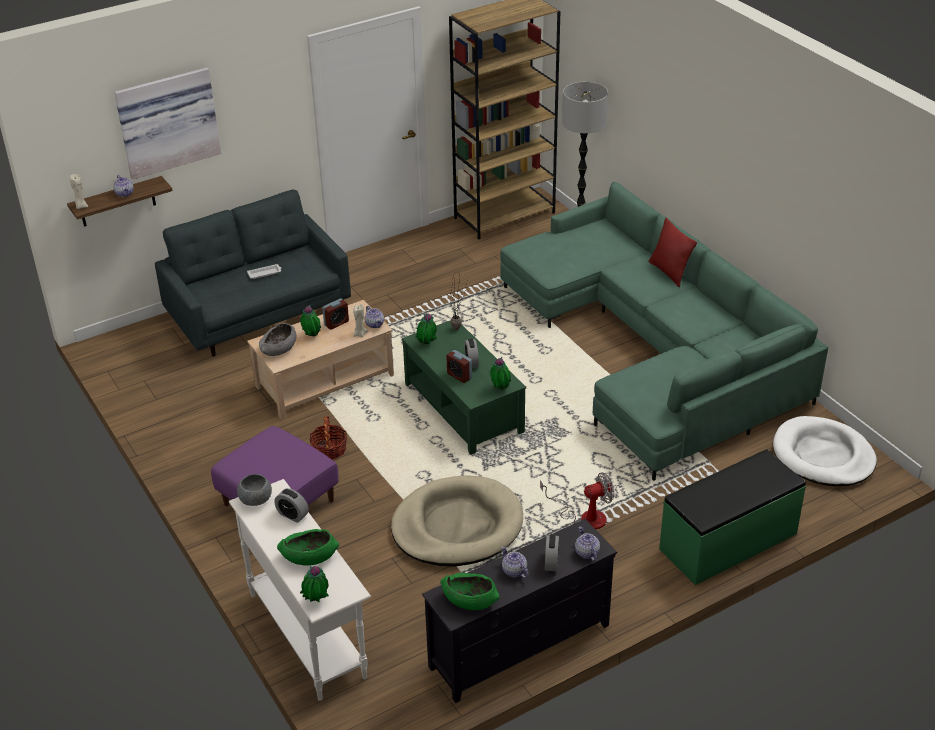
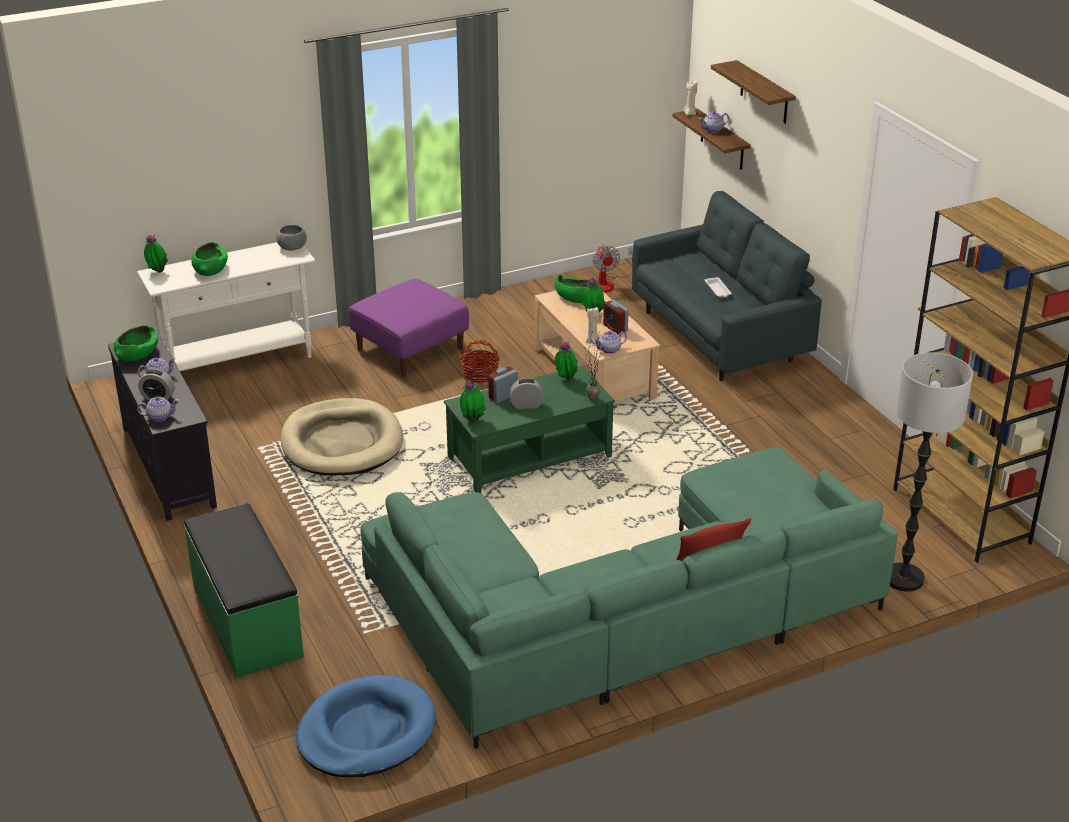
camera: 95 degrees right, 5 degrees down
picture [114,67,221,180] -> shelf [711,60,796,124]
grey bowl [259,323,296,356] -> green bowl [554,274,588,303]
alarm clock [274,488,309,523] -> none
fan [540,472,614,529] -> fan moved to [593,245,633,293]
white dog bed [773,416,877,486] -> blue dog bed [296,675,435,777]

